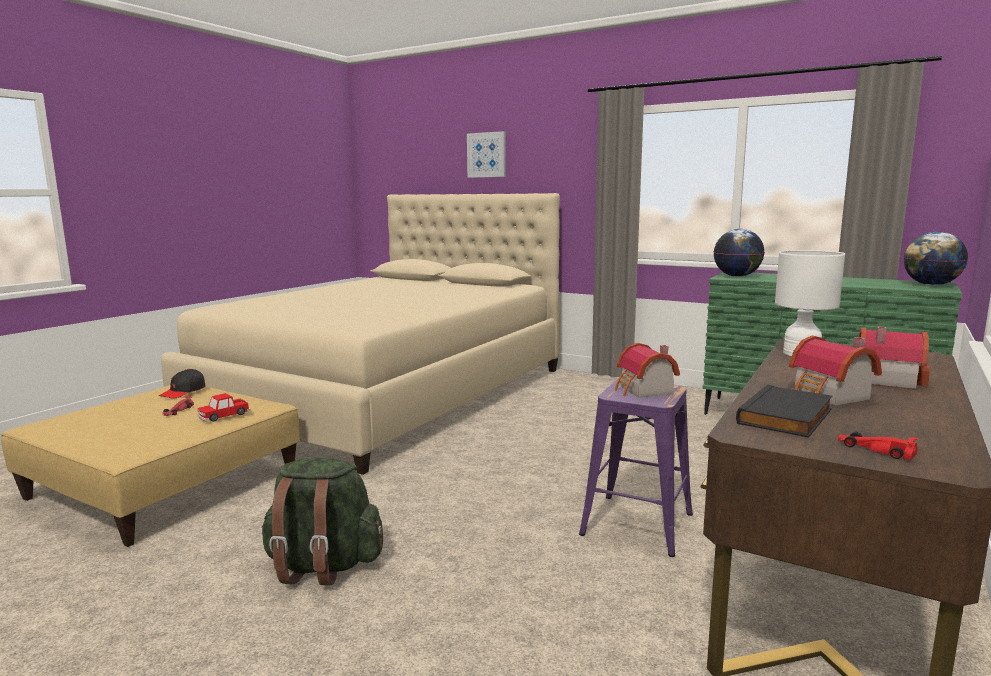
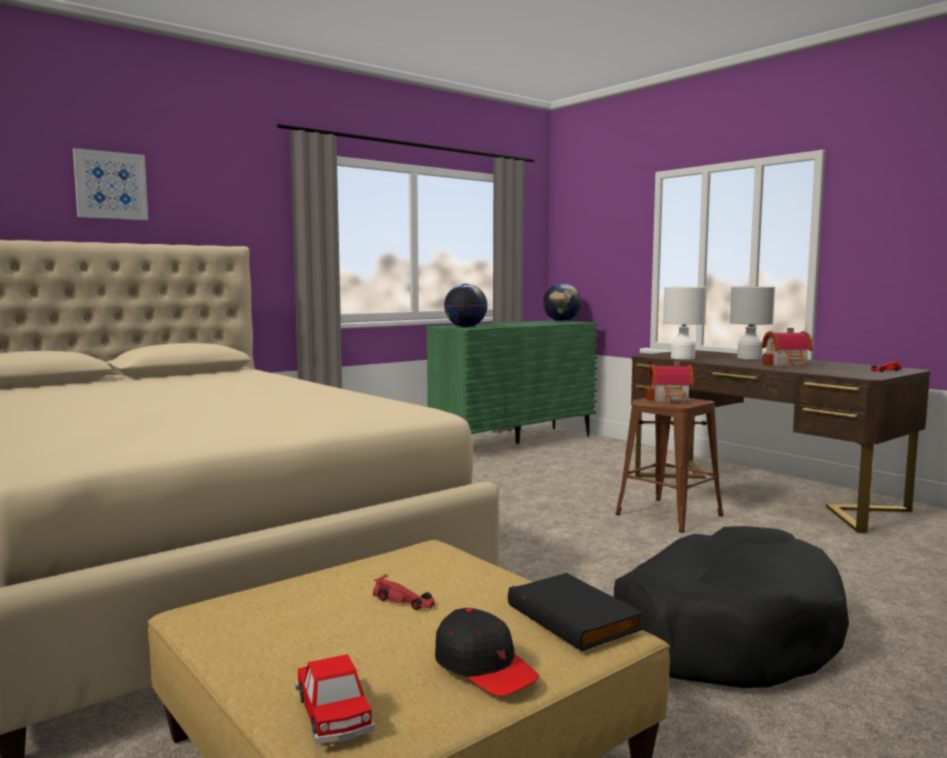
camera: 70 degrees left, 5 degrees down
black cap [159,369,206,399] -> black cap moved to [435,608,539,696]
toy car [197,393,250,422] -> toy car moved to [295,654,375,744]
green backpack [262,458,383,585] -> black dog bed [614,526,849,688]
purple stool [579,379,693,557] -> brown stool [615,398,723,533]
black book [736,385,833,438] -> black book moved to [508,573,643,651]
toy house [859,326,930,389] -> grey table lamp [730,287,775,360]

